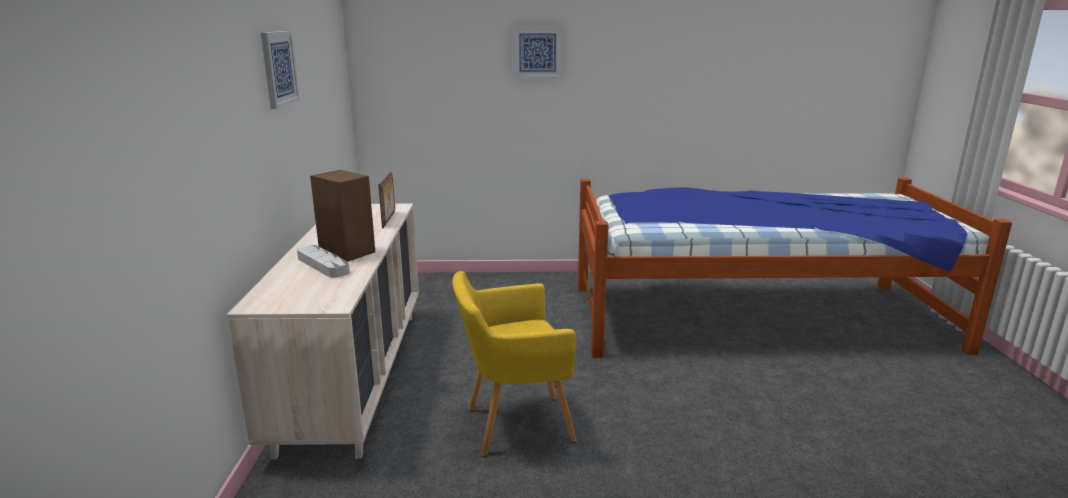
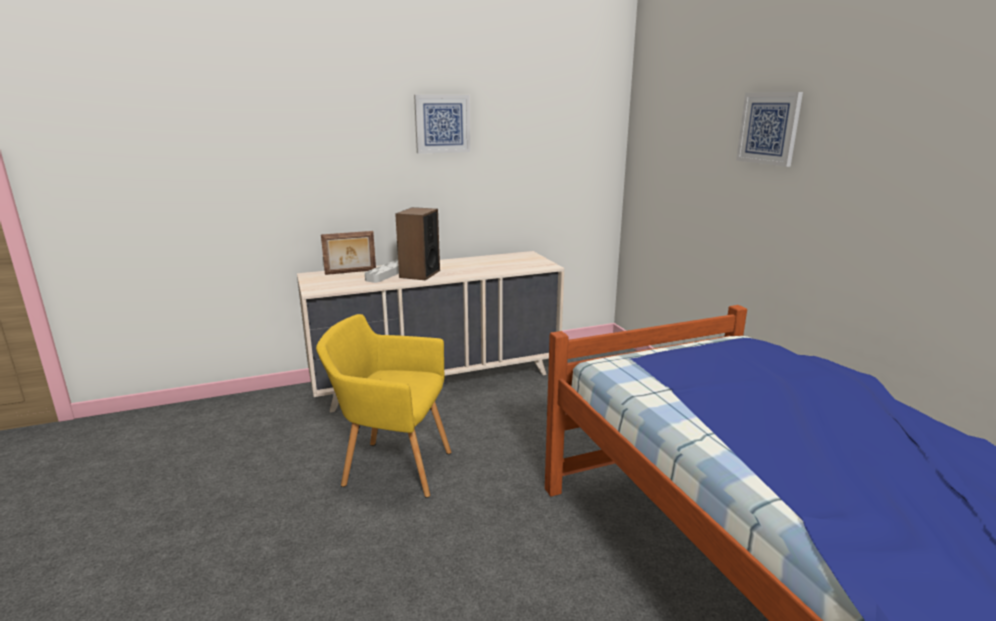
camera: 70 degrees right, 0 degrees up
picture frame [378,172,395,229] -> picture frame moved to [321,231,376,275]
yellow armchair [452,271,577,457] -> yellow armchair turned 45 degrees counterclockwise [316,314,452,498]

